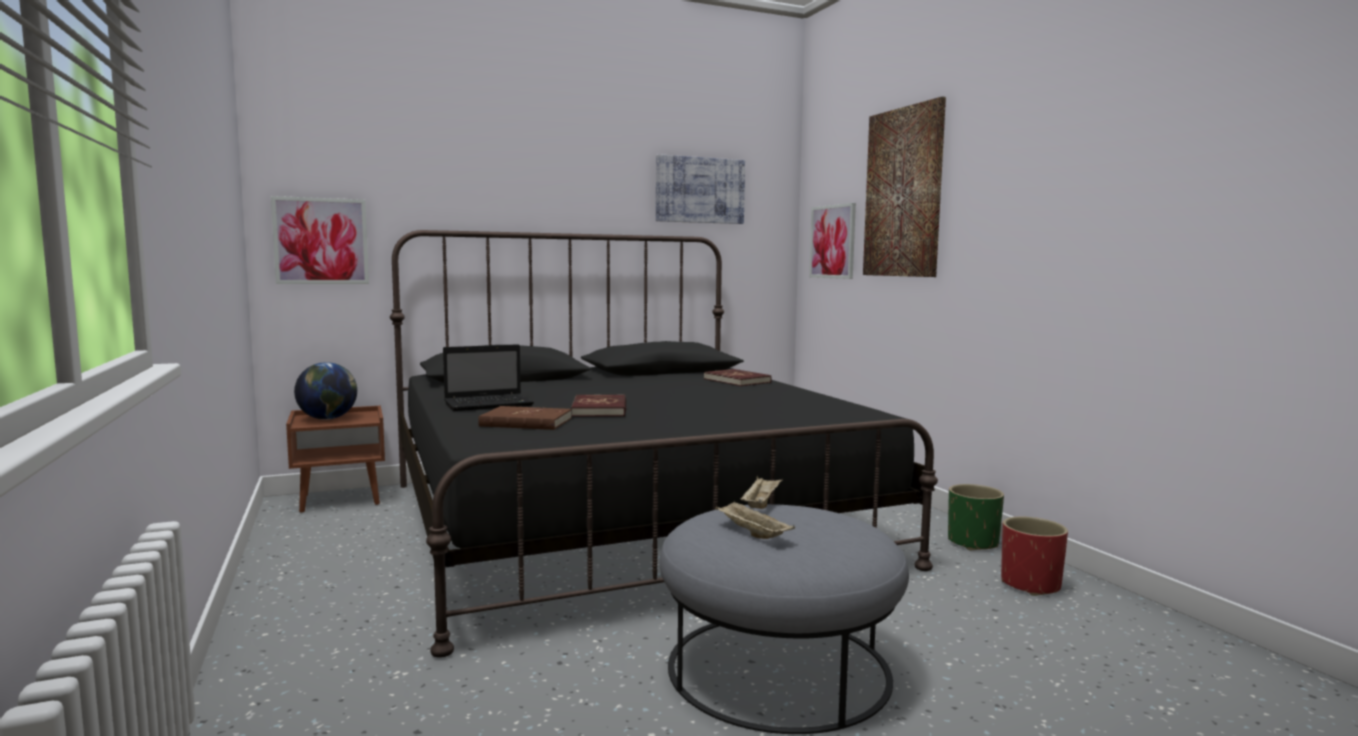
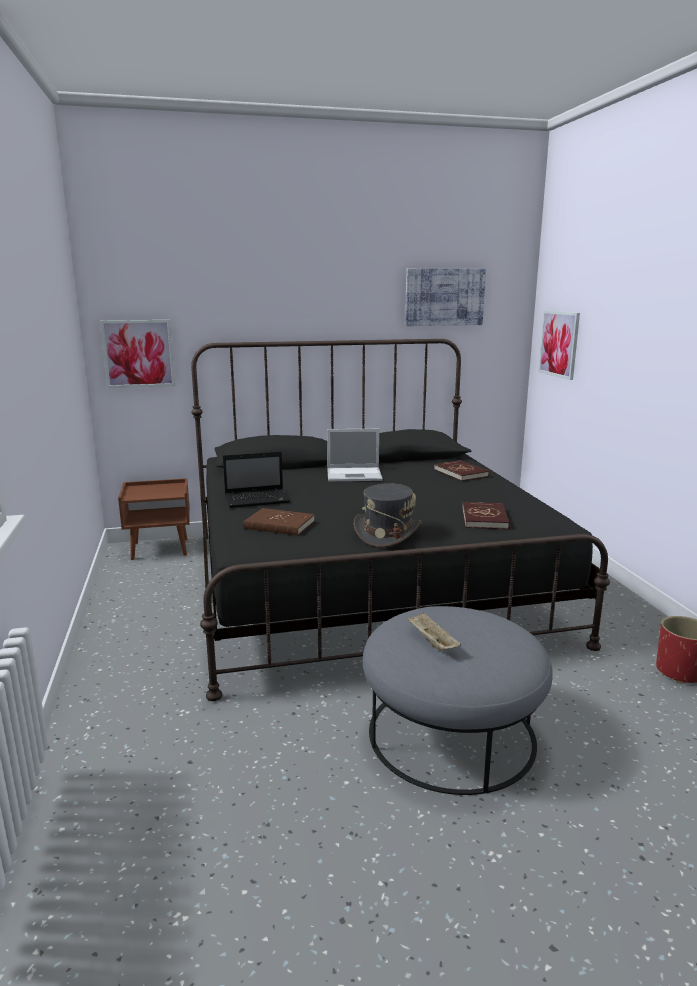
camera: 10 degrees right, 10 degrees up
globe [294,362,357,420] -> none
red book [571,394,626,417] -> red book moved to [462,502,510,530]
beige tray [741,476,783,509] -> none
picture [863,97,946,277] -> none
green planter [948,484,1004,550] -> none
none -> laptop [327,429,383,481]
none -> grey hat [354,483,422,547]

